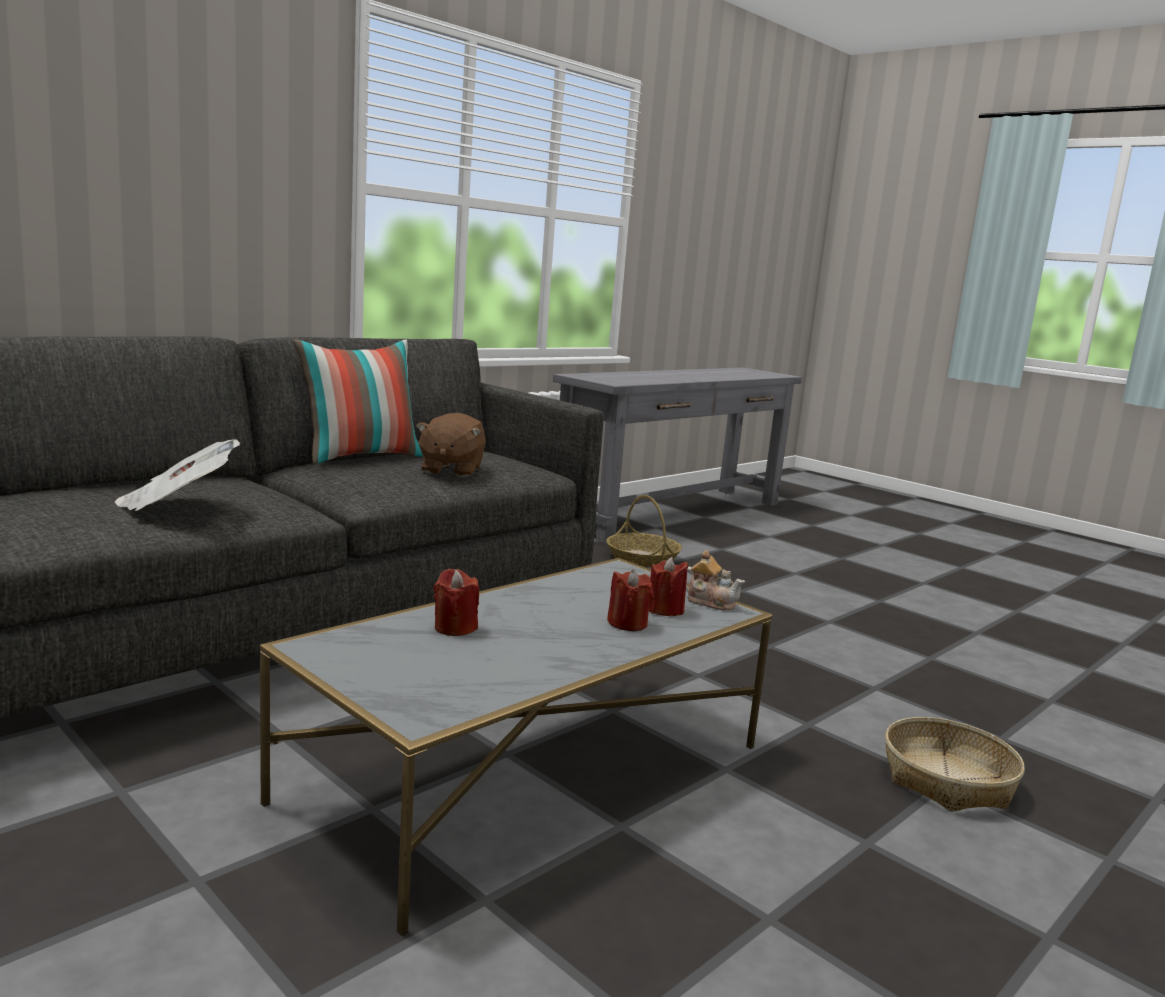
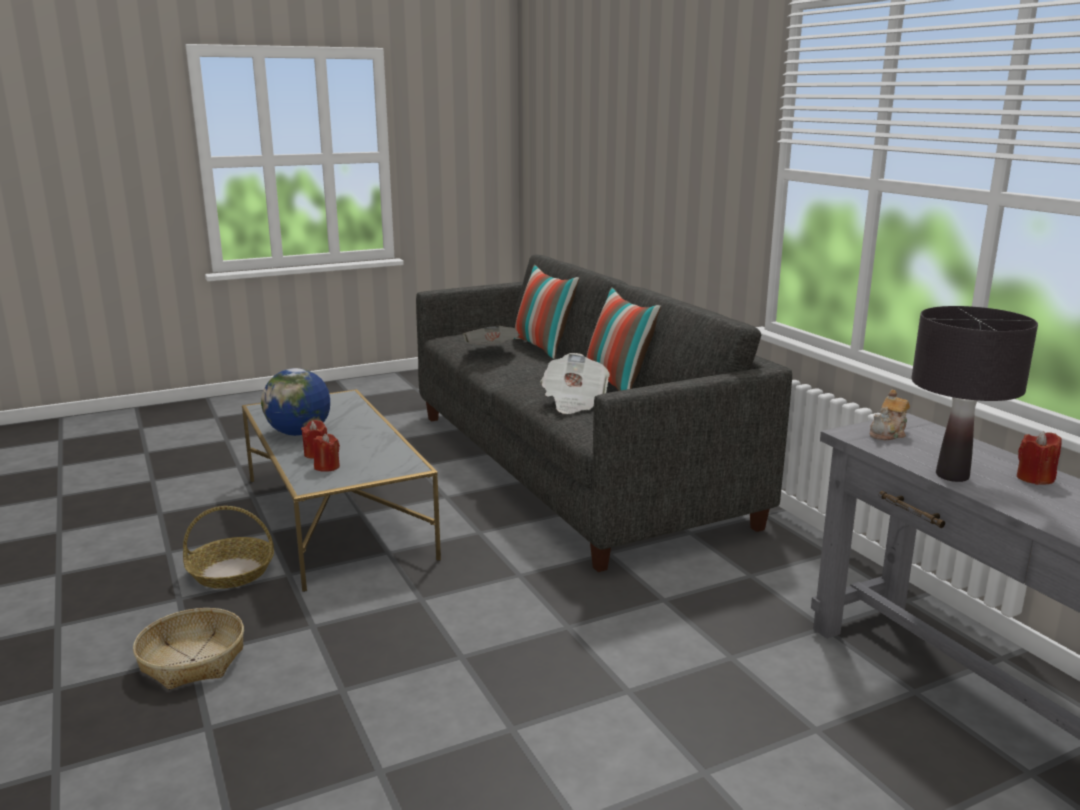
camera: 110 degrees right, 5 degrees up
brown plush toy [416,413,486,477] -> newspaper [541,353,610,414]
red candle [434,569,479,636] -> red candle moved to [1017,431,1062,485]
basket [606,495,682,567] -> basket moved to [183,506,274,589]
teapot [686,550,745,611] -> teapot moved to [869,390,910,440]
none -> globe [261,368,330,436]
none -> pillow [514,265,579,359]
none -> black table lamp [911,306,1038,482]

